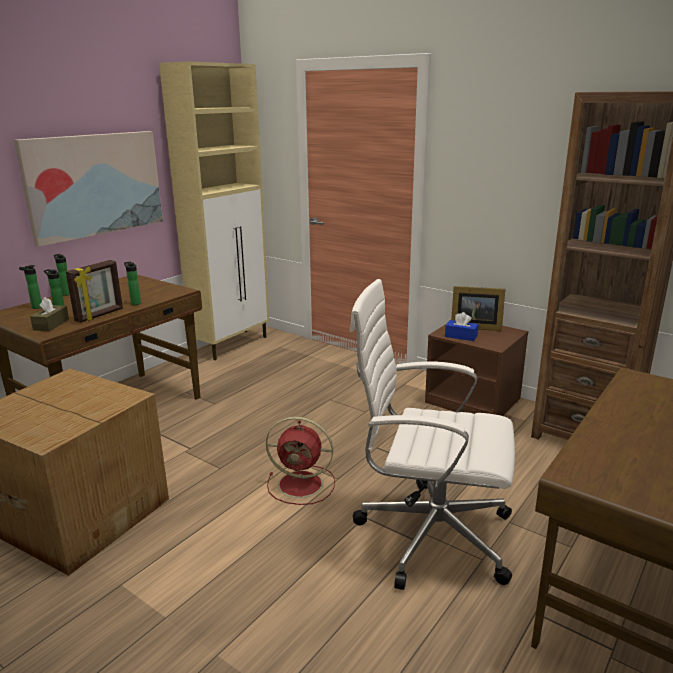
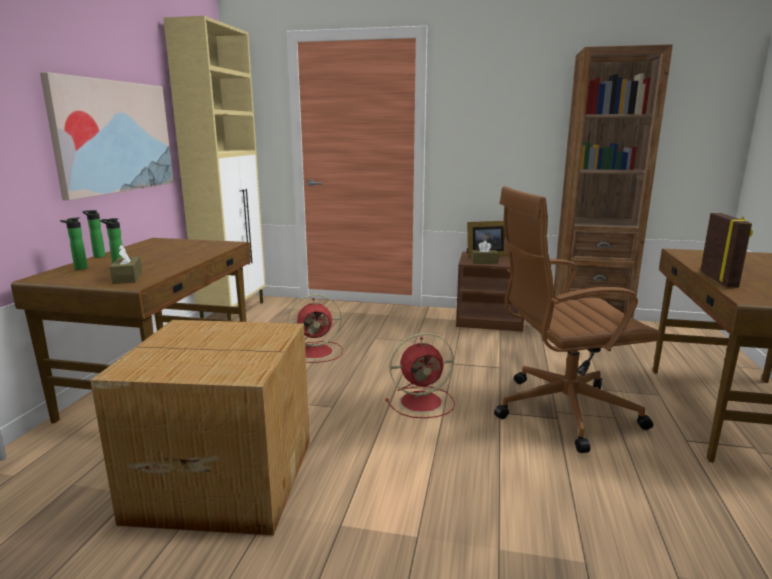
camera: 25 degrees left, 5 degrees down
picture frame [66,260,123,323] -> picture frame moved to [700,213,753,288]
bottle [124,261,141,305] -> none
white office chair [350,279,515,590] -> brown office chair [494,186,661,453]
blue tissue box [445,312,478,341] -> brown tissue box [471,241,499,264]
none -> red fan [287,294,343,363]

